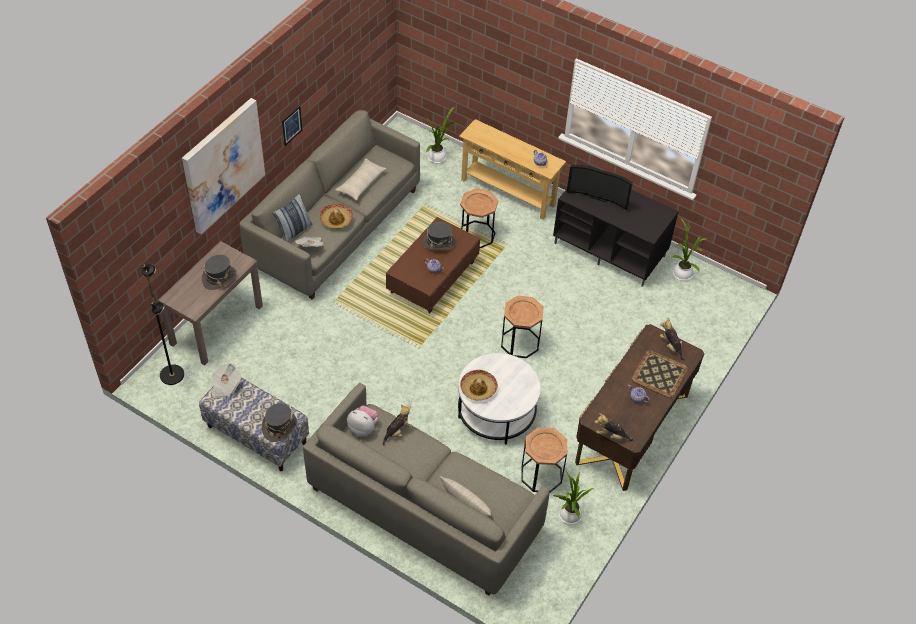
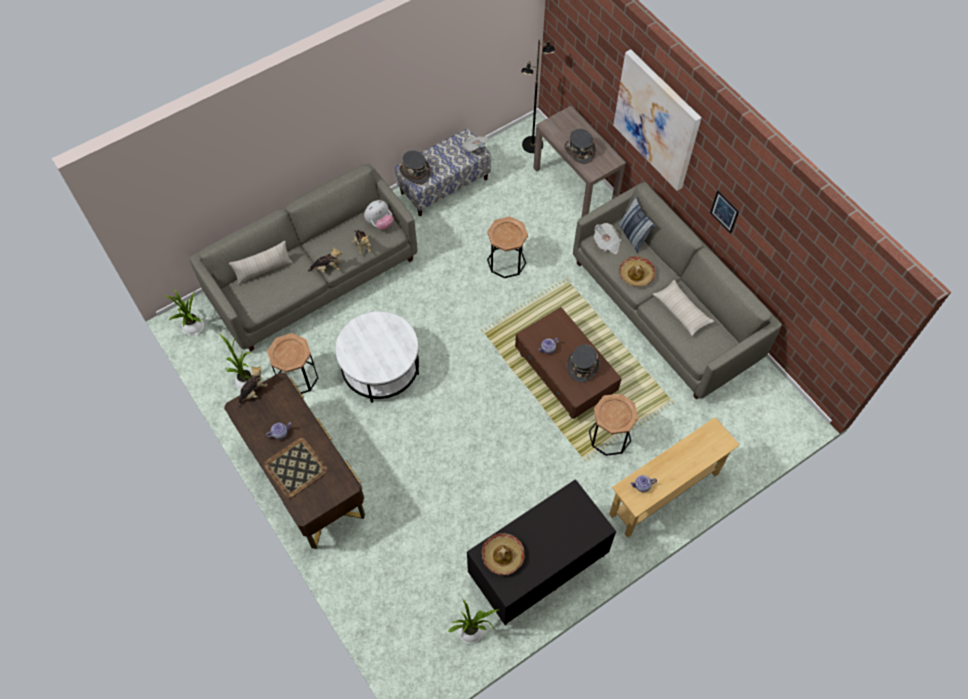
camera: 115 degrees right, 10 degrees up
potted plant [426,107,459,163] -> potted plant moved to [163,289,204,336]
hat [460,370,498,401] -> hat moved to [482,533,525,575]
brown side table [501,295,544,358] -> brown side table moved to [487,217,528,278]
television [566,165,633,210] -> none
plush toy [660,317,685,361] -> plush toy moved to [308,247,343,273]

